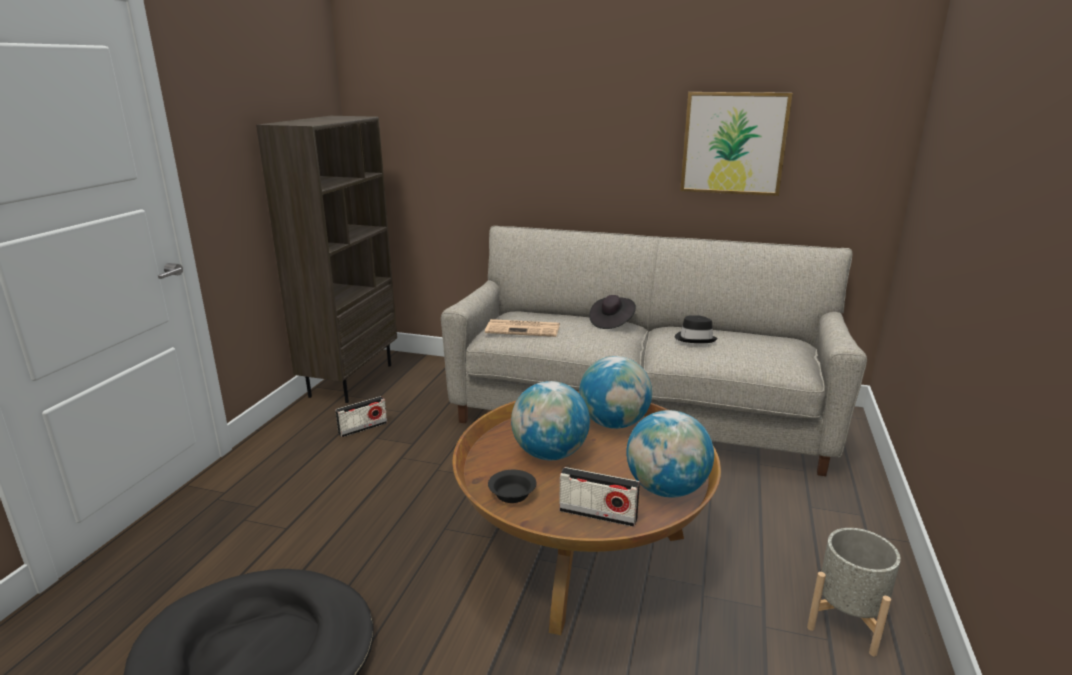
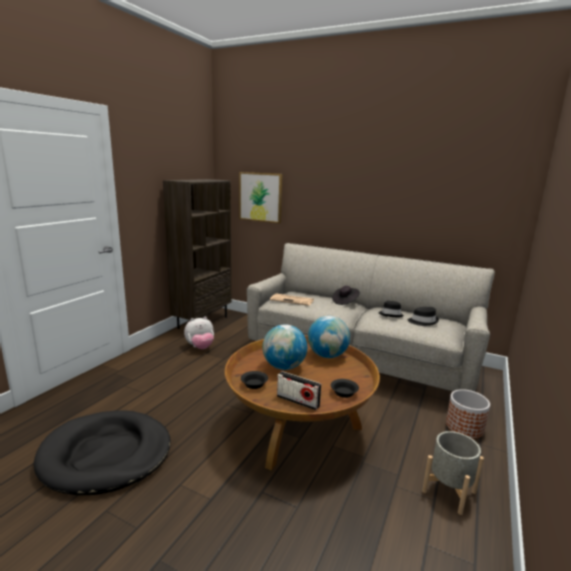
camera: 10 degrees right, 5 degrees down
radio [335,396,387,437] -> plush toy [184,317,214,349]
globe [626,410,714,498] -> black bowl [331,379,359,398]
picture [680,92,793,196] -> picture moved to [239,172,282,224]
none -> black hat [408,307,439,326]
none -> planter [446,389,490,439]

